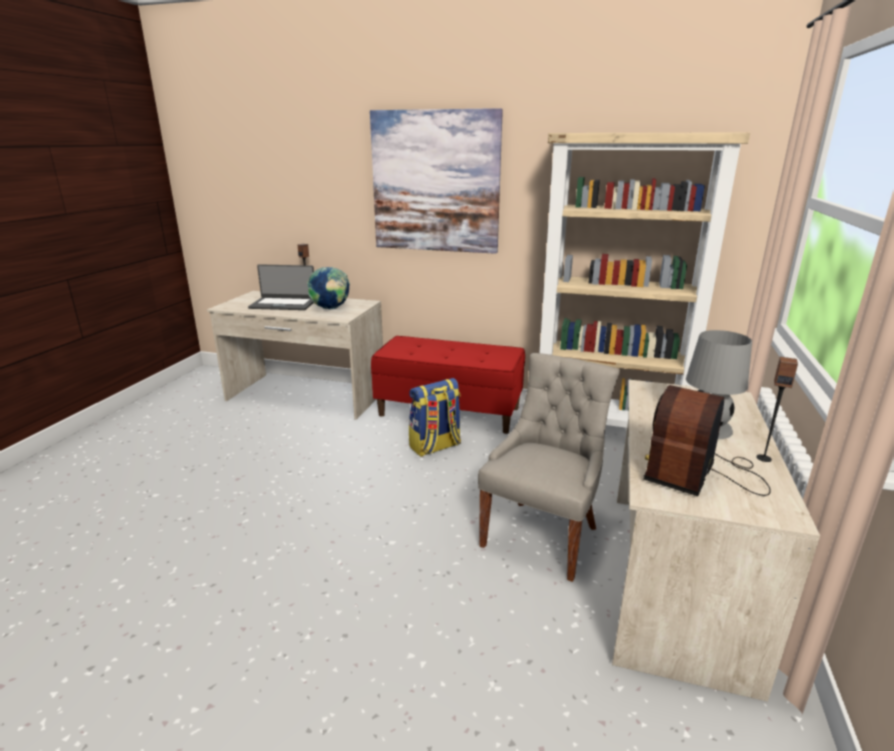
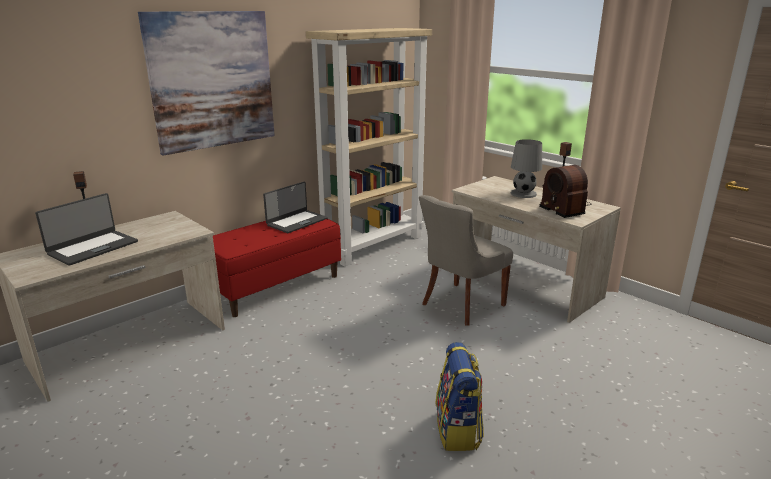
camera: 60 degrees left, 0 degrees up
globe [307,267,350,310] -> none
backpack [409,378,461,457] -> backpack moved to [436,342,484,451]
grey chair [478,353,620,582] -> grey chair turned 105 degrees counterclockwise [419,195,513,326]
none -> laptop [263,182,328,233]

